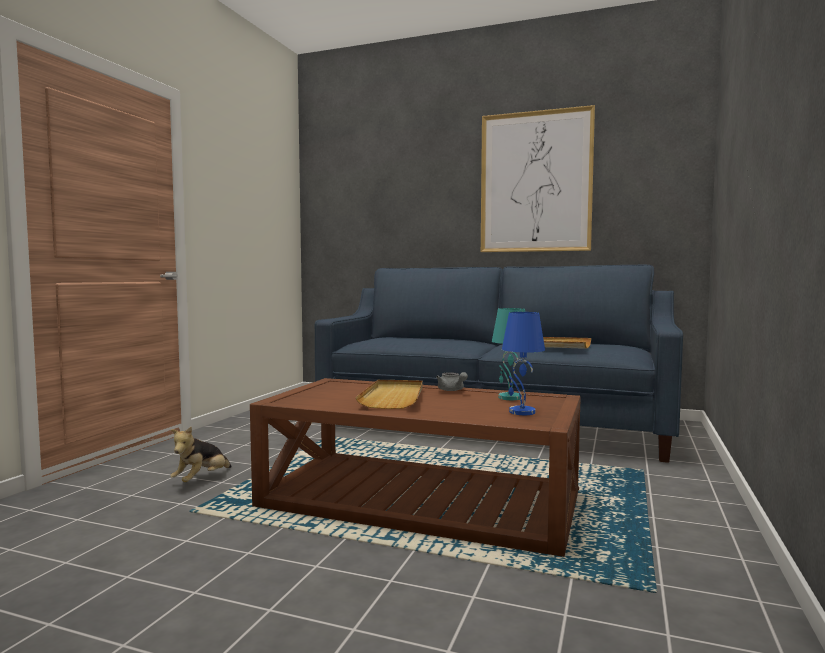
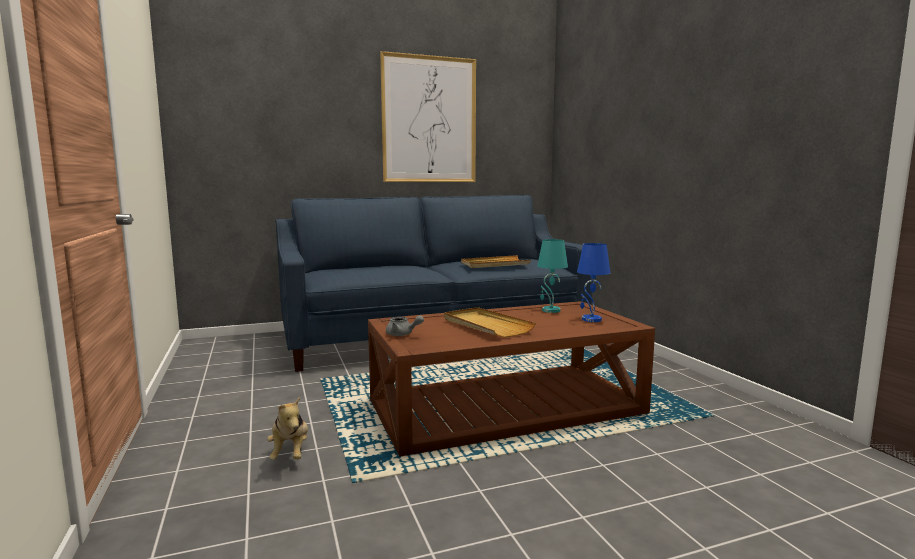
camera: 40 degrees left, 5 degrees up
grey teapot [436,372,468,391] -> grey teapot moved to [386,315,424,336]

